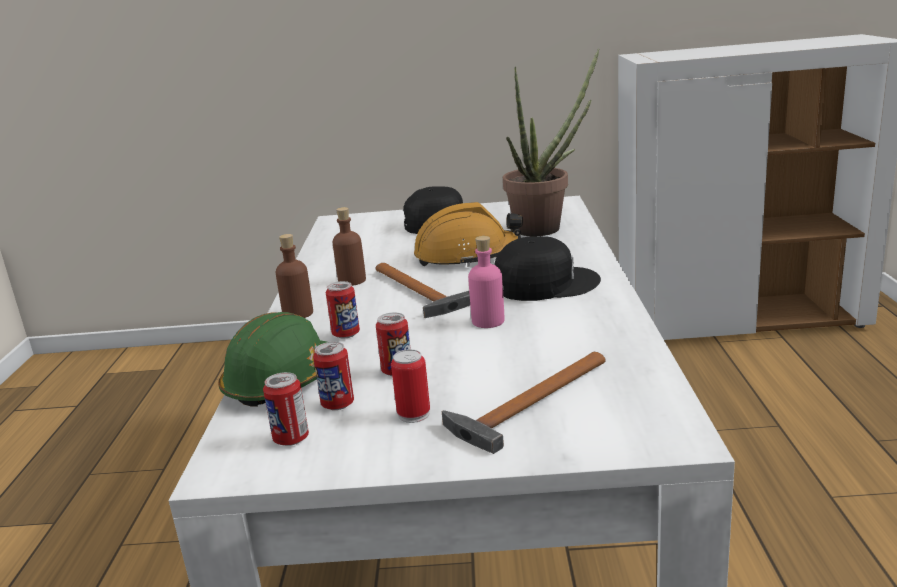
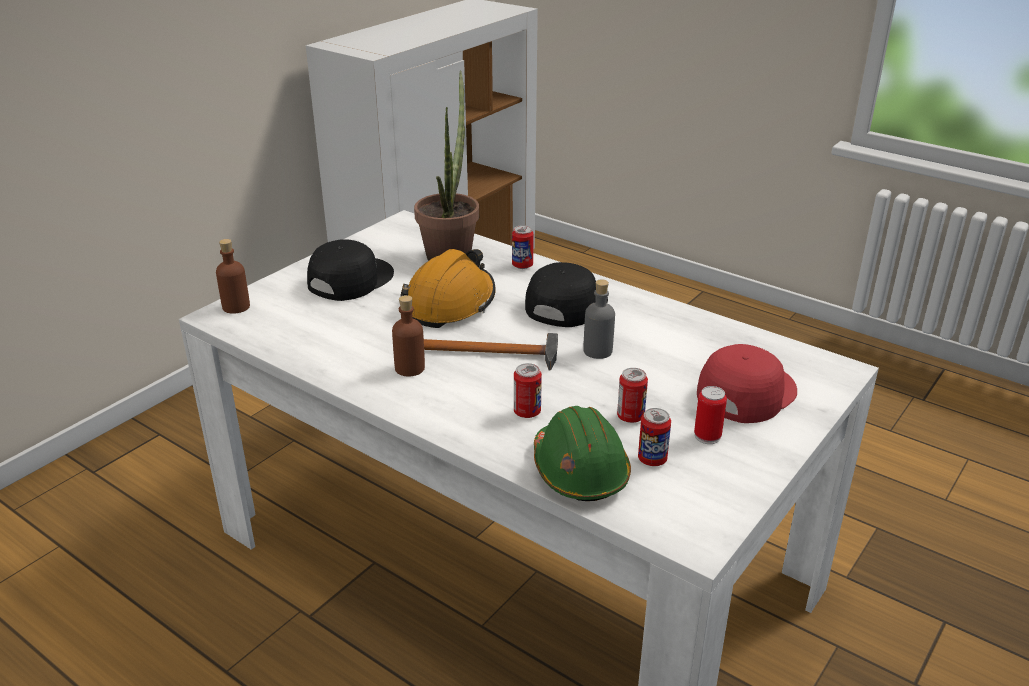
camera: 55 degrees left, 10 degrees up
can [263,372,309,446] -> can moved to [512,225,534,269]
brown bottle [276,234,313,318] -> brown bottle moved to [216,239,250,314]
hammer [442,352,606,454] -> red cap [697,344,797,423]
pink bottle [468,236,504,328] -> grey bottle [583,279,615,359]

